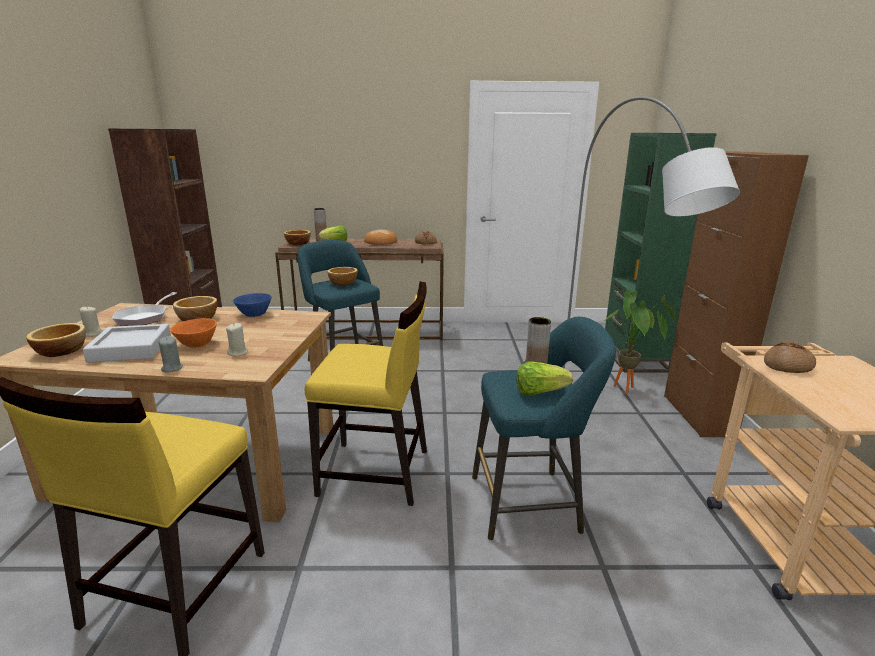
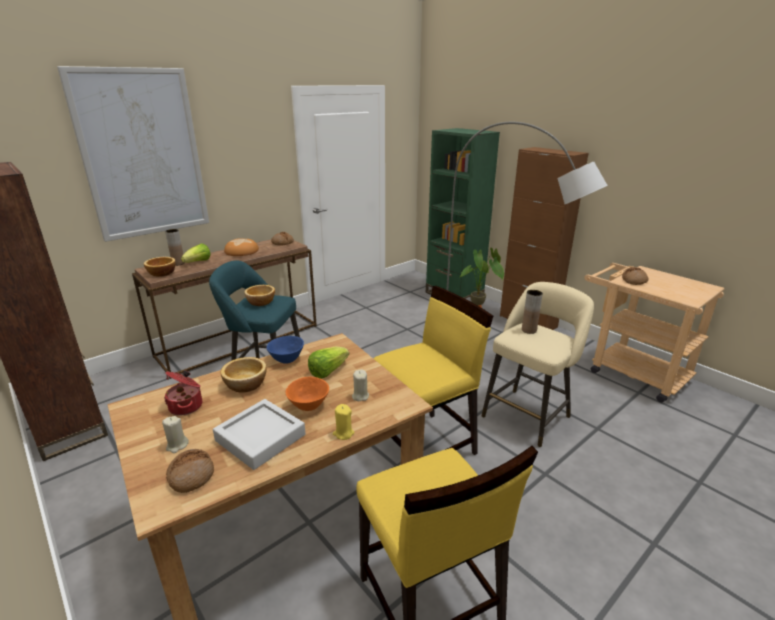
camera: 40 degrees left, 5 degrees up
bowl [26,323,86,357] -> bread [166,449,214,493]
frying pan [112,292,177,326] -> cooking pot [164,370,202,416]
grey candle [158,336,183,373] -> yellow candle [333,404,354,440]
turquoise stool [472,317,616,541] -> beige stool [482,282,594,447]
lettuce [516,361,573,396] -> lettuce moved to [308,347,349,379]
none -> picture [57,66,209,242]

